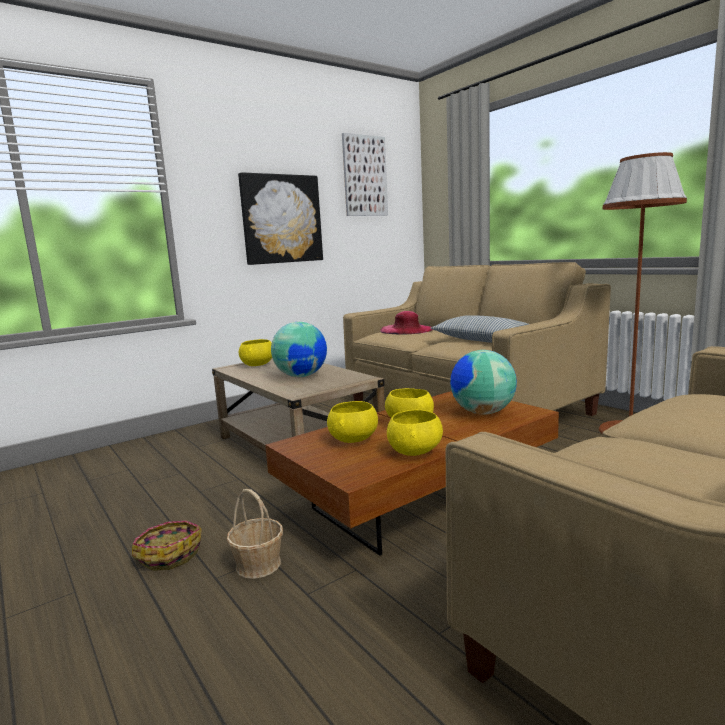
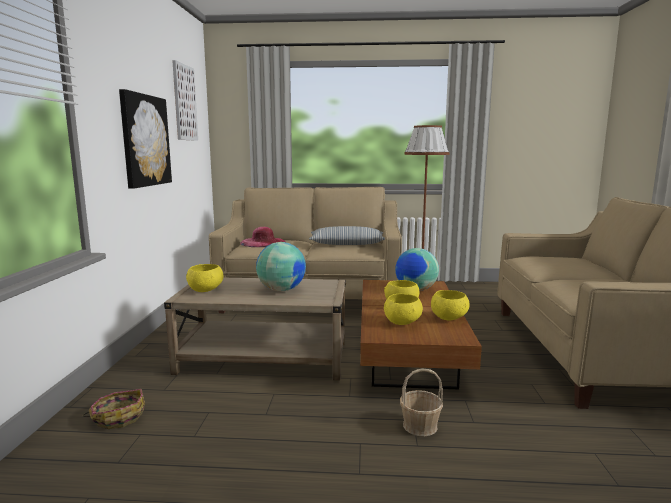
camera: 50 degrees left, 0 degrees up
basket [132,521,202,571] -> basket moved to [83,389,145,429]

